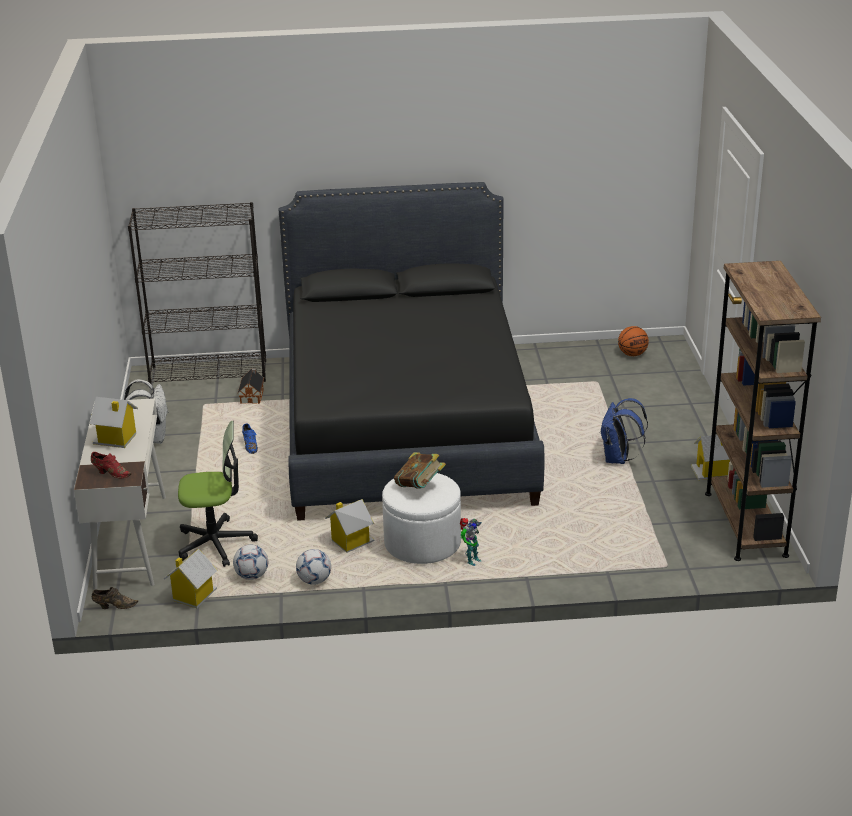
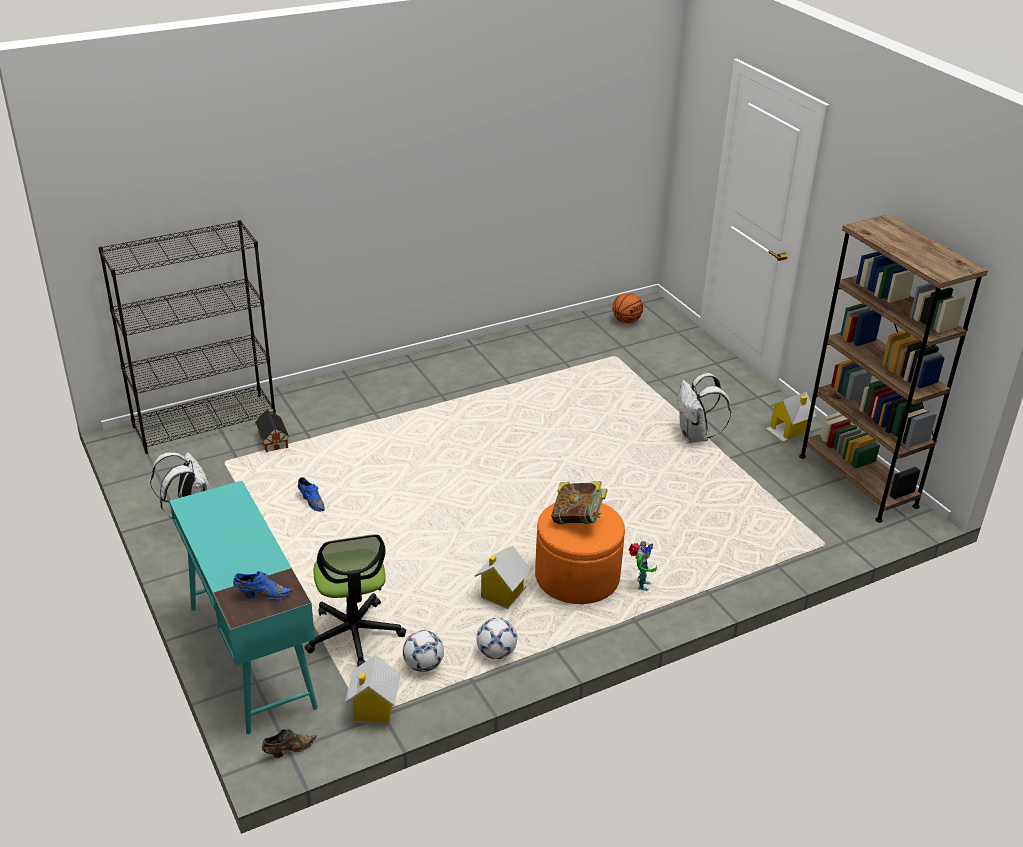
camera: 25 degrees left, 5 degrees up
white desk [74,398,166,590] -> turquoise desk [169,481,318,734]
toy house [90,397,138,448] -> none
red shoe [91,452,132,478] -> blue shoe [233,571,293,600]
office chair [178,421,258,567] -> office chair turned 105 degrees clockwise [305,534,406,666]
black bed [279,182,545,521] -> none
white ottoman [382,473,461,564] -> orange ottoman [535,503,625,604]
blue backpack [600,398,648,464] -> white backpack [677,373,731,443]

